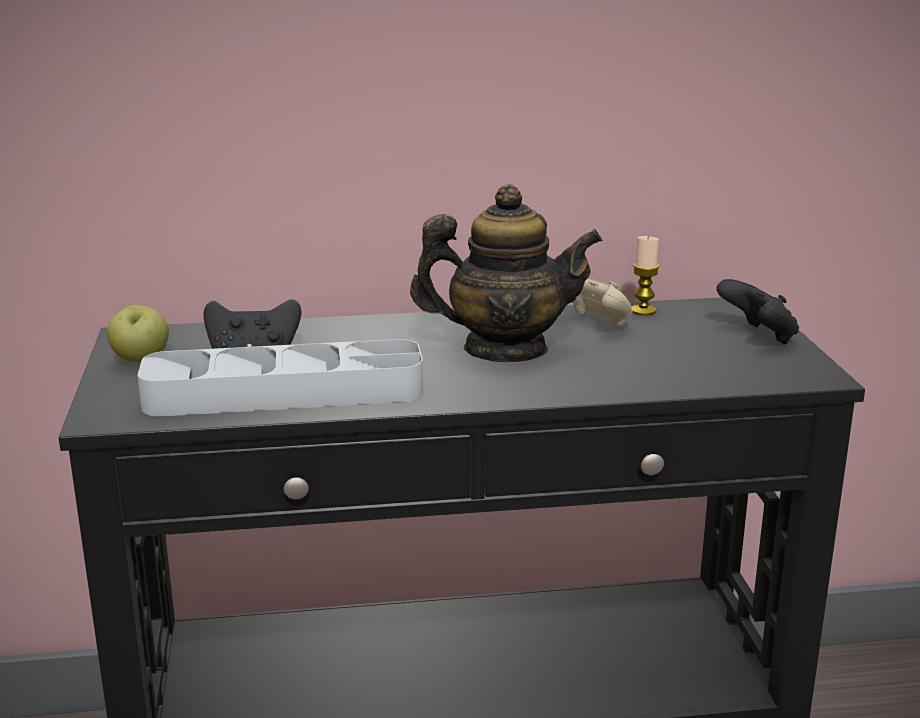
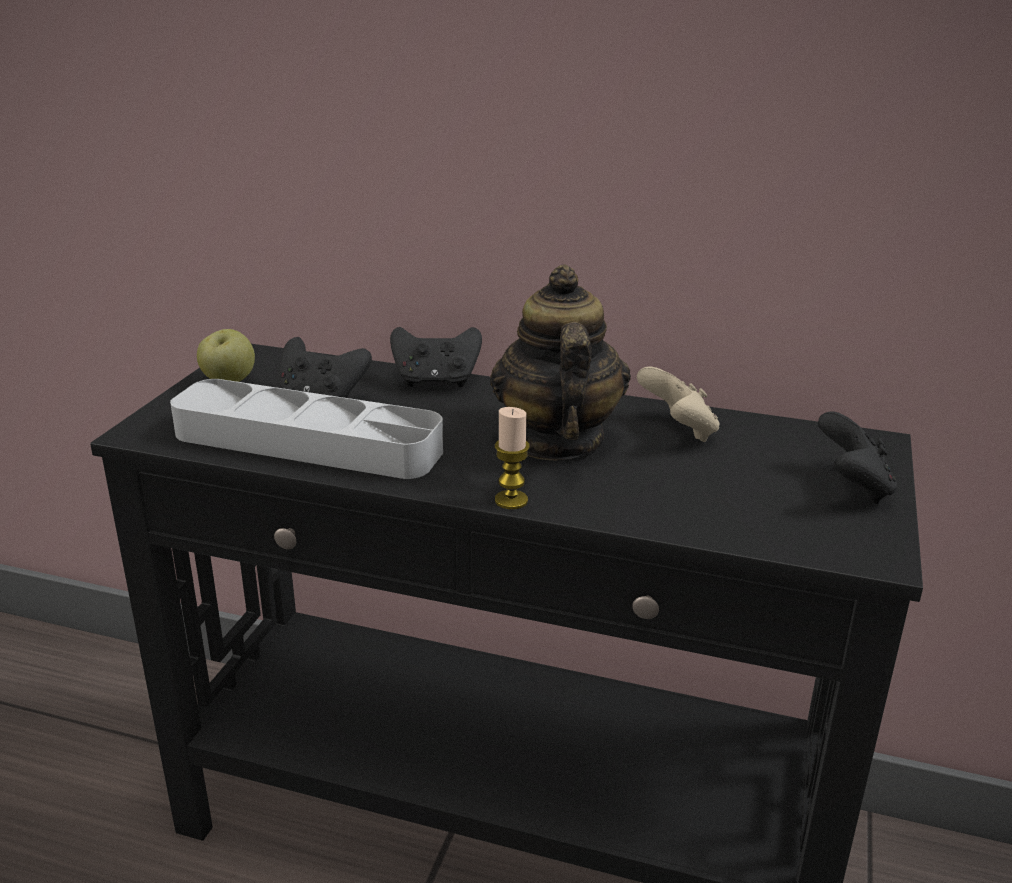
camera: 25 degrees right, 5 degrees up
teapot [410,184,602,362] -> teapot turned 120 degrees counterclockwise [490,264,631,460]
candle [632,236,660,316] -> candle moved to [495,407,530,509]
none -> black game controller [390,327,482,387]

